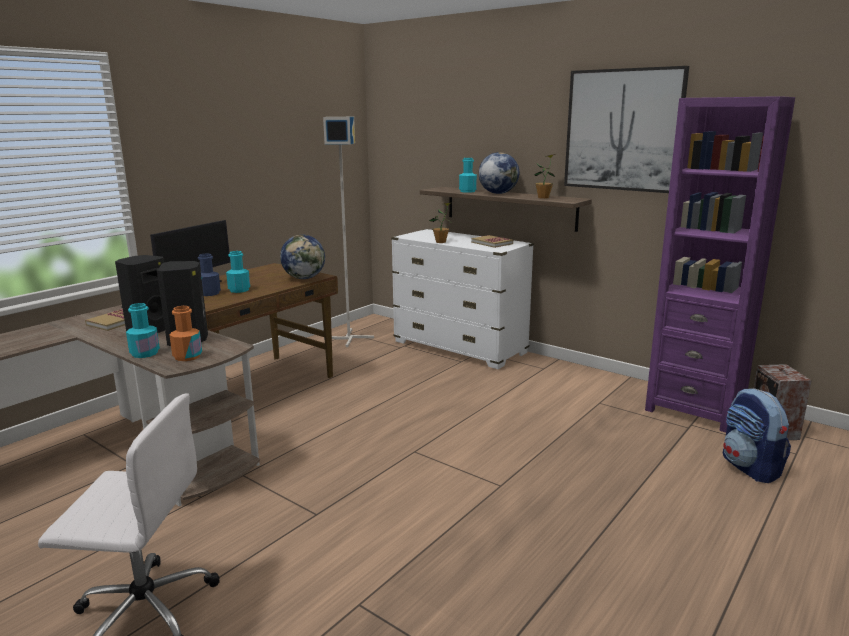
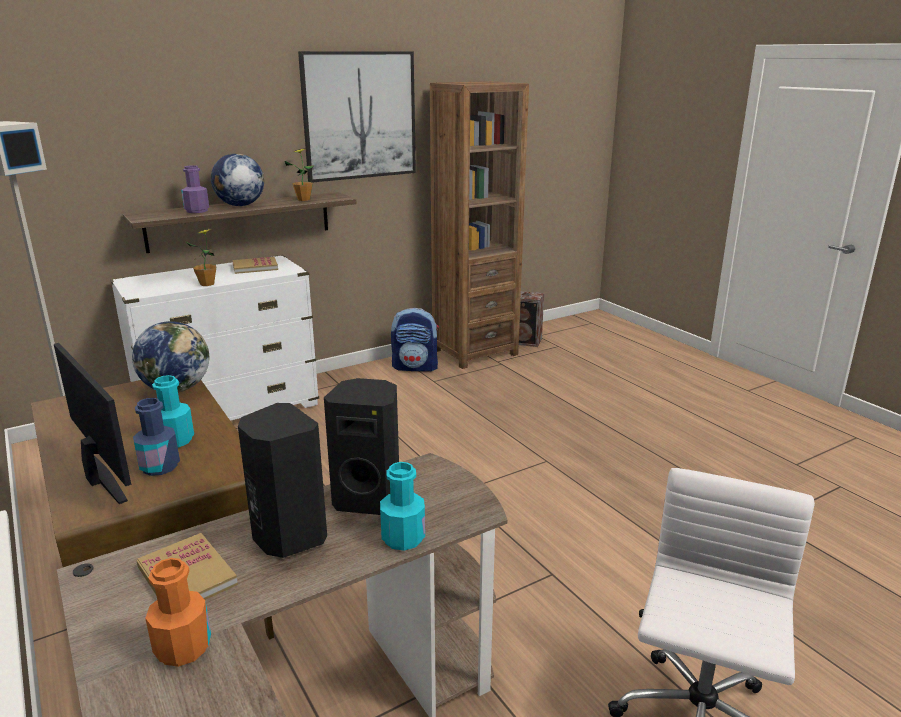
camera: 70 degrees left, 5 degrees up
orange bottle [169,306,202,361] -> orange bottle moved to [145,558,211,667]
turquoise bottle [459,158,477,193] -> purple bottle [181,165,209,213]
purple bookcase [645,96,795,432] -> brown bookcase [430,81,529,369]
backpack [723,388,791,483] -> backpack moved to [391,308,439,372]

